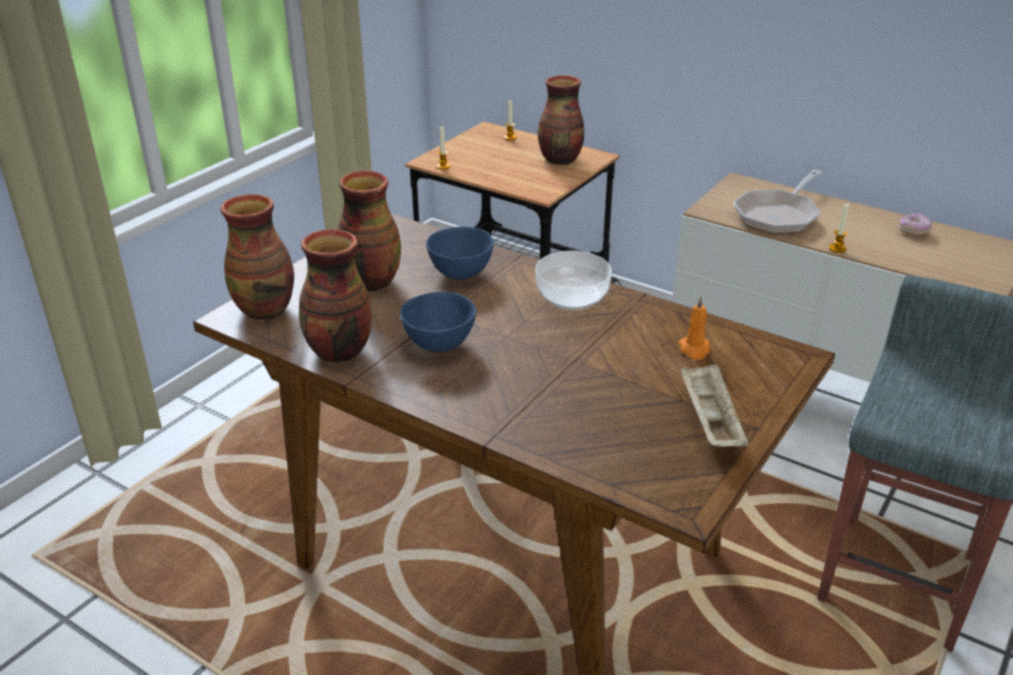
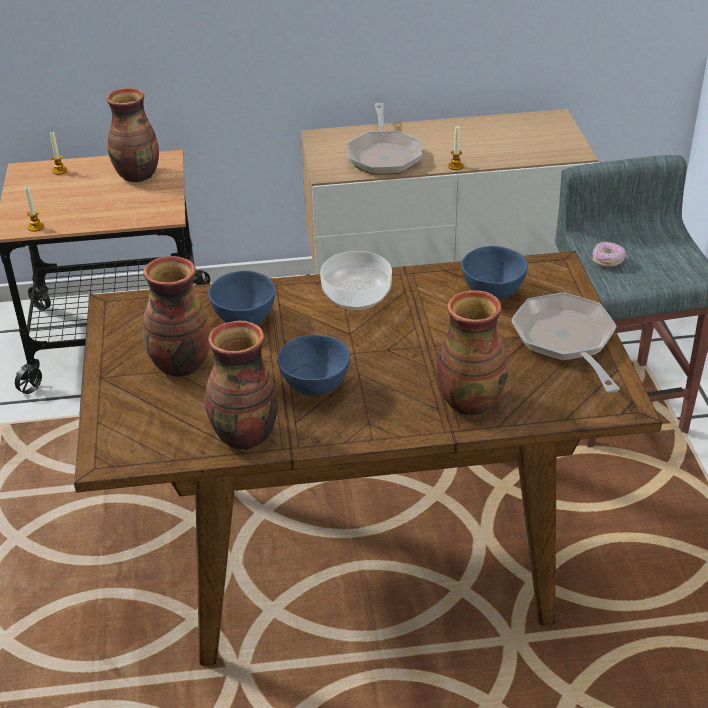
camera: 40 degrees left, 5 degrees up
vase [220,194,294,320] -> vase moved to [437,290,508,415]
orange candle [678,296,710,360] -> blue bowl [461,246,528,300]
beige tray [680,363,748,447] -> frying pan [512,292,620,393]
donut [899,213,932,235] -> donut moved to [592,242,626,267]

